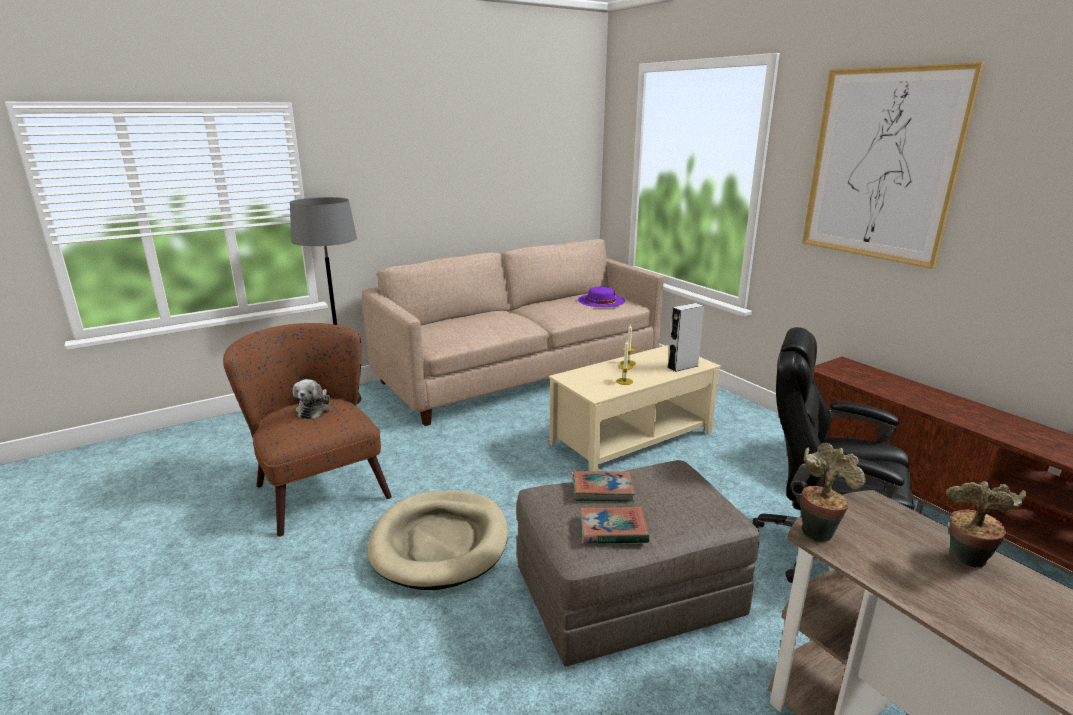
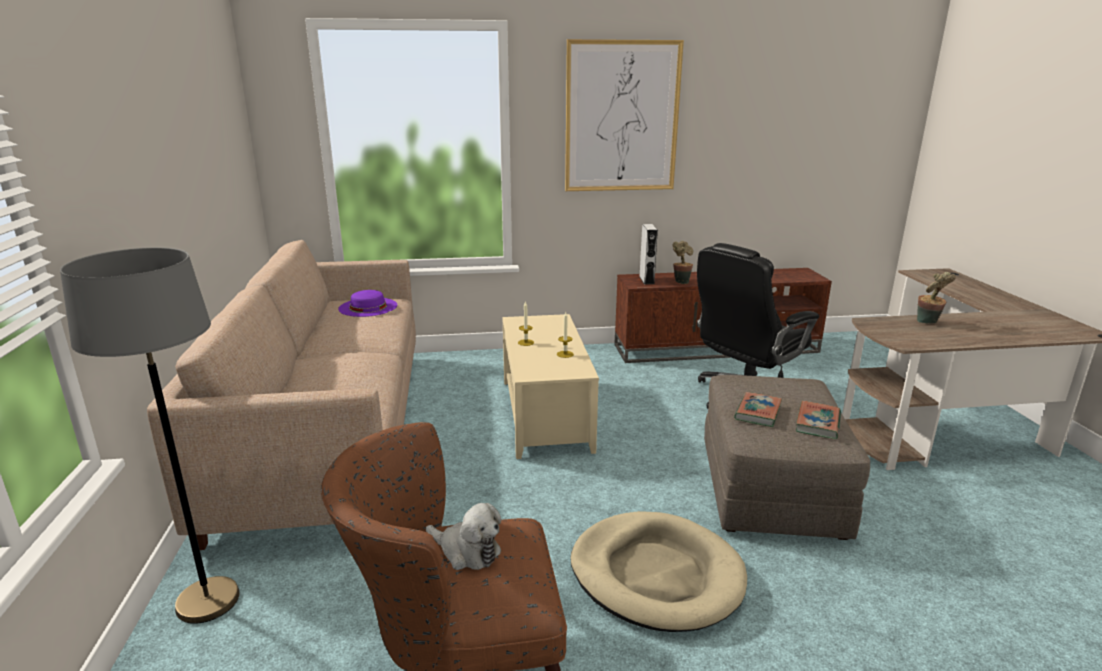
camera: 65 degrees left, 0 degrees up
grey speaker [668,303,704,372] -> grey speaker moved to [640,224,658,284]
potted plant [801,443,866,542] -> potted plant moved to [673,241,693,284]

